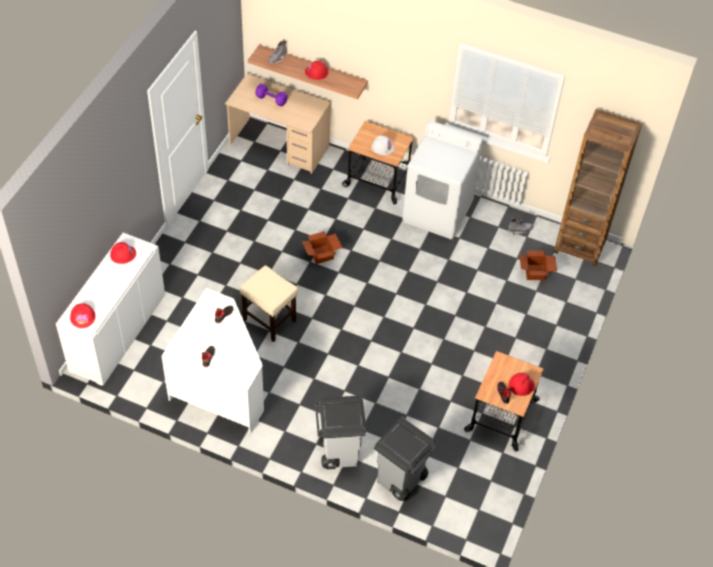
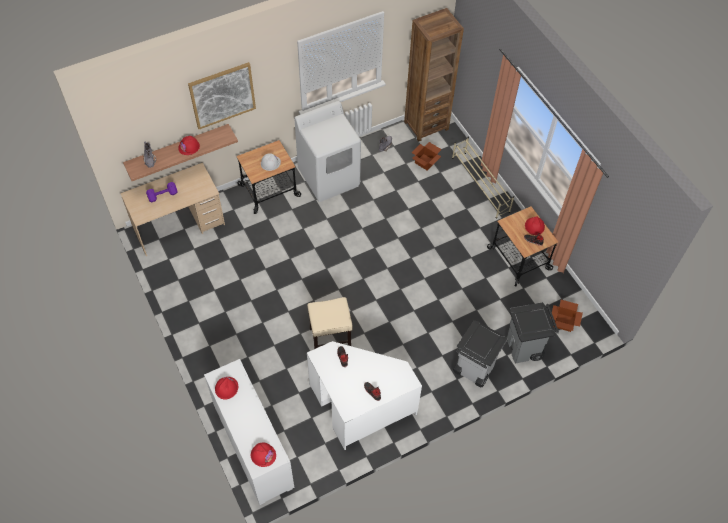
camera: 50 degrees left, 5 degrees up
cardboard box [302,231,343,264] -> cardboard box moved to [550,300,583,332]
none -> picture [188,62,256,129]
none -> beige shoe rack [452,137,514,219]

